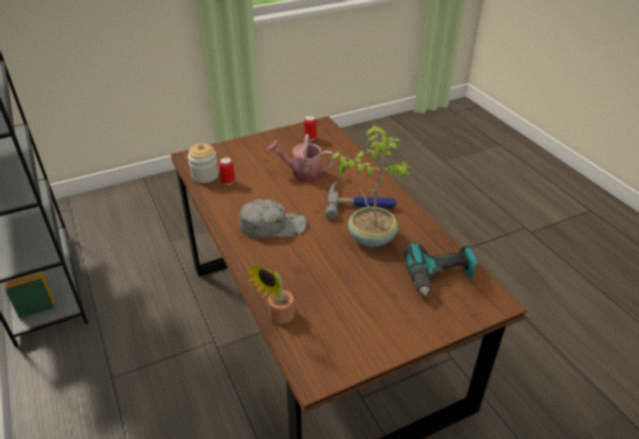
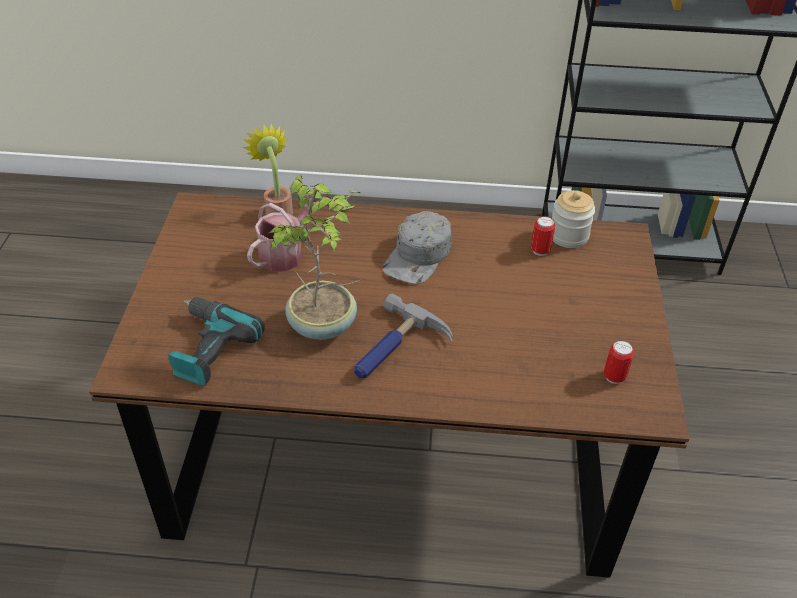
camera: 120 degrees right, 5 degrees up
watering can [267,134,336,181] -> watering can moved to [247,196,319,271]

